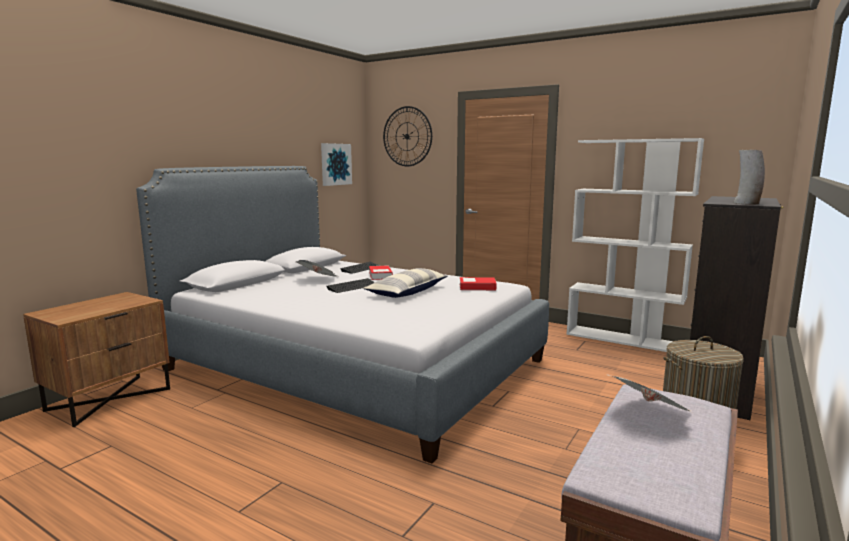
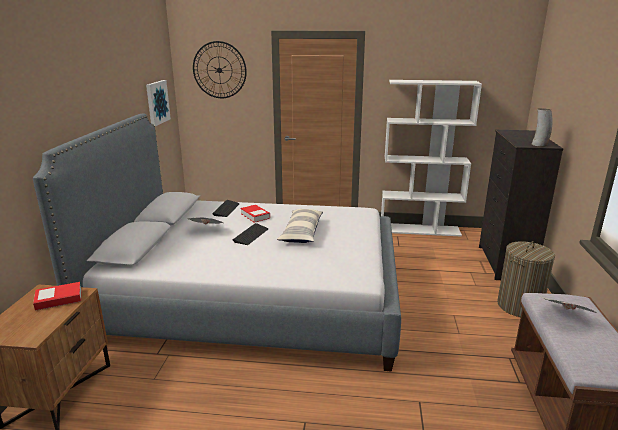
camera: 25 degrees left, 10 degrees up
book [460,277,497,290] -> book moved to [33,282,82,311]

